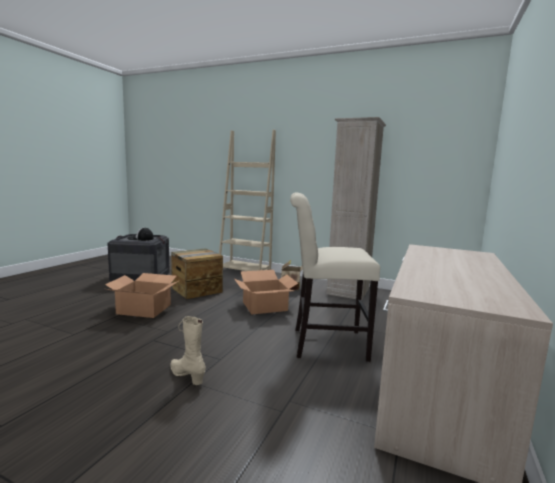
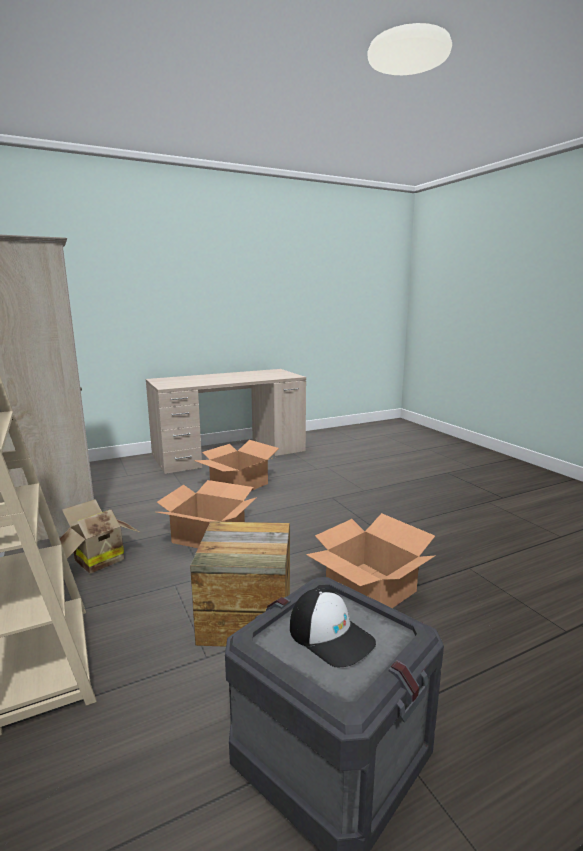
camera: 140 degrees left, 5 degrees up
beige boot [171,316,206,385] -> none
beige stool [290,192,380,362] -> cardboard box [194,440,279,491]

